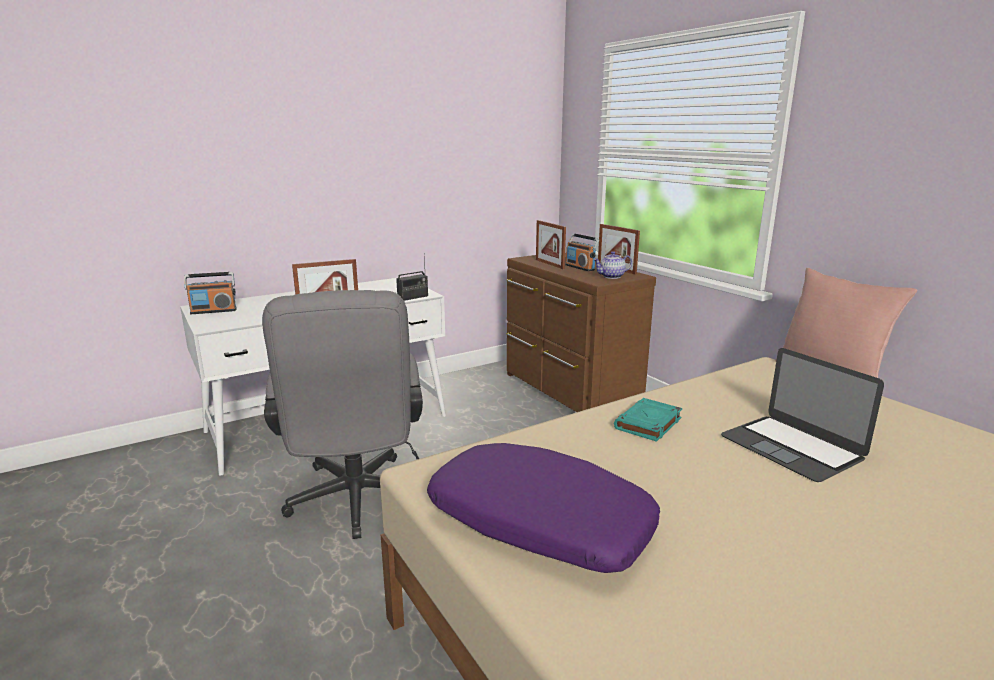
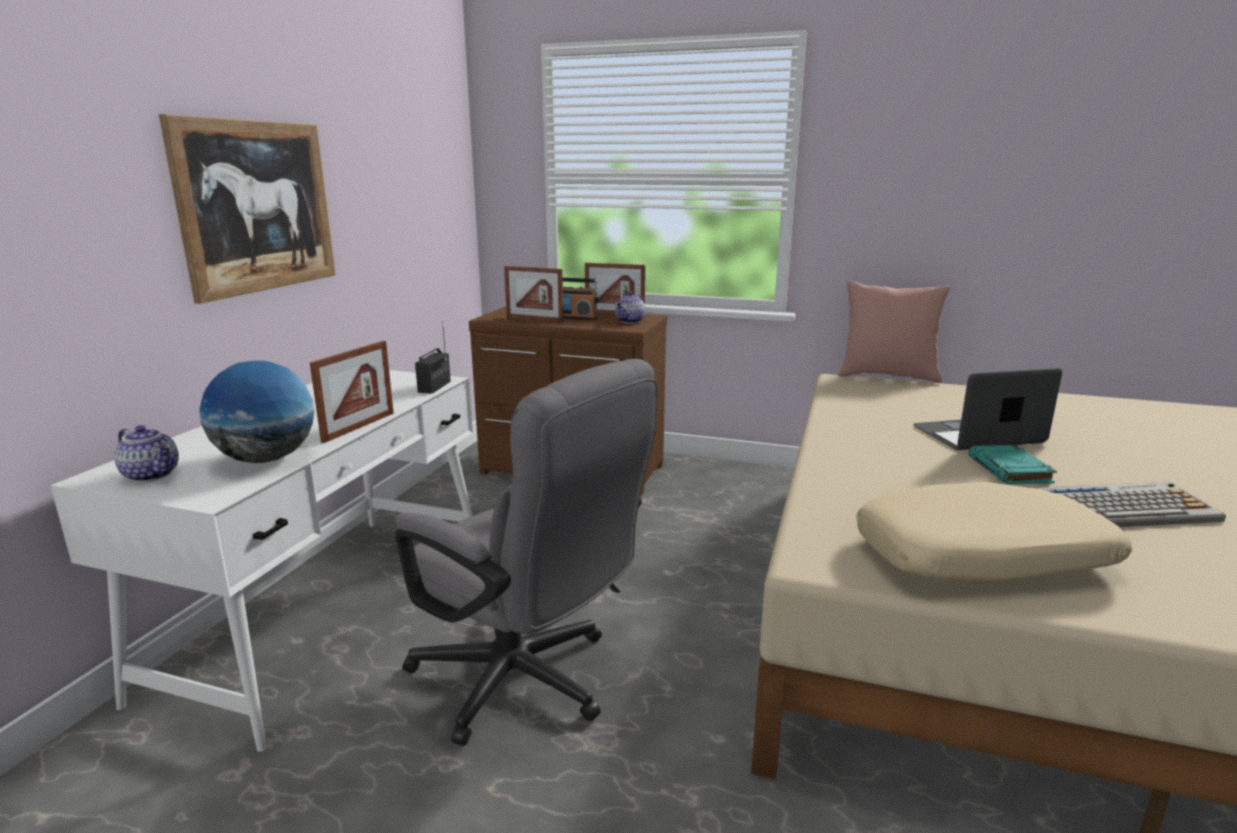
camera: 40 degrees left, 0 degrees up
radio [184,272,237,314] -> teapot [114,425,179,482]
purple pillow [427,443,660,573] -> beige pillow [856,482,1132,583]
turquoise book [614,398,682,442] -> turquoise book moved to [968,445,1057,484]
laptop [721,348,884,482] -> laptop turned 150 degrees clockwise [913,368,1062,450]
none -> picture [159,114,335,304]
none -> globe [199,361,314,463]
none -> keyboard [1034,482,1226,527]

